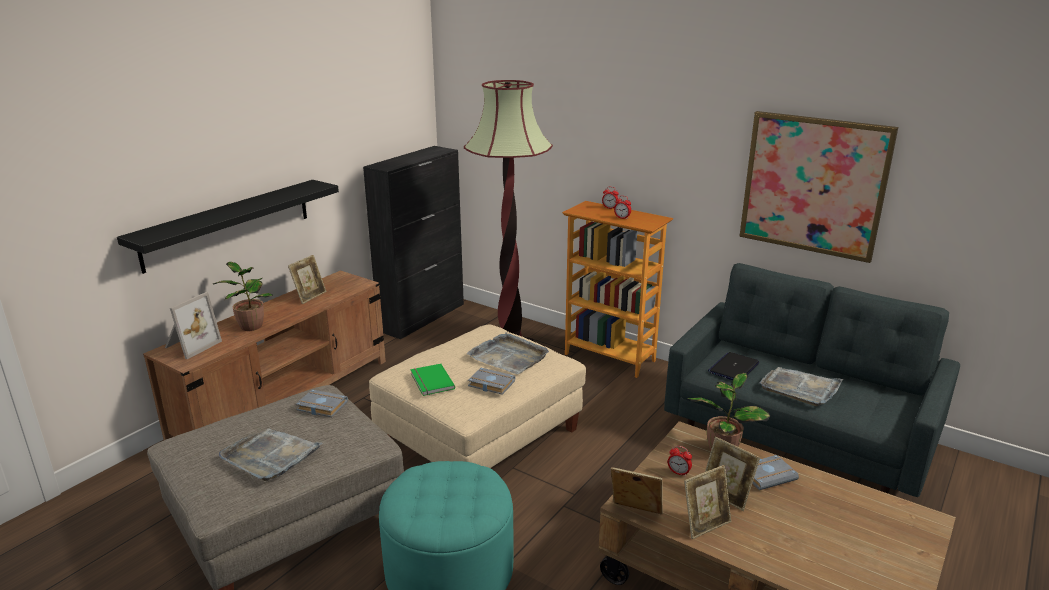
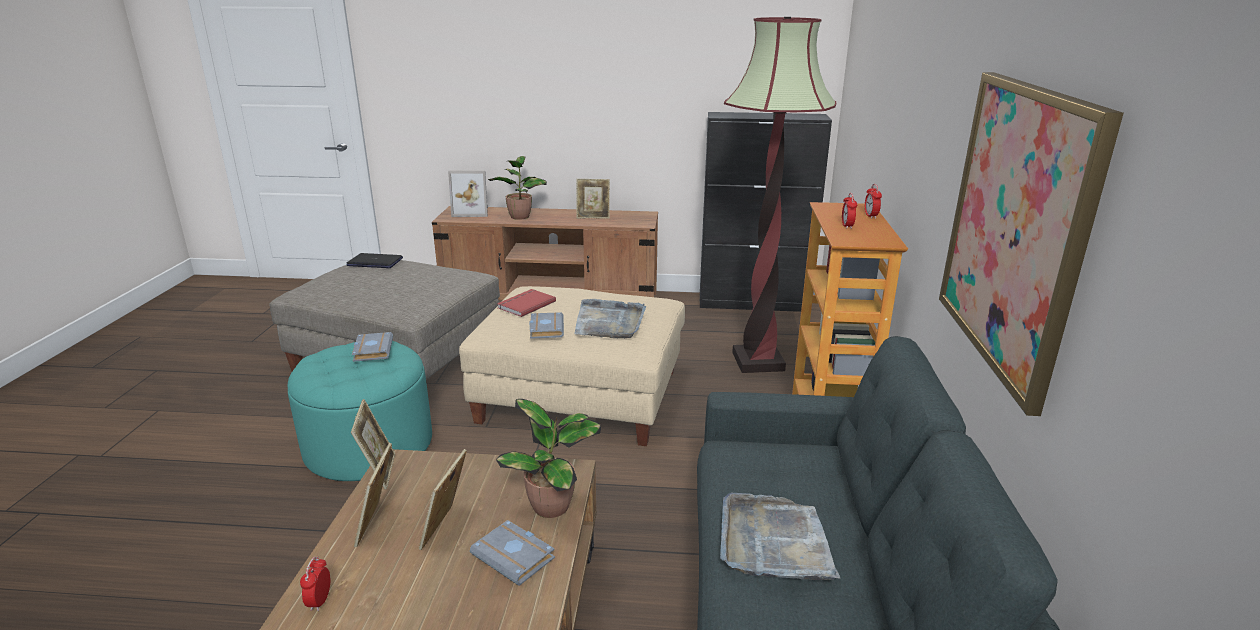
camera: 60 degrees right, 0 degrees up
black shelf [117,180,339,274] -> none
grey tray [219,429,323,481] -> none
grey book [296,389,348,417] -> grey book moved to [352,332,393,362]
green book [411,364,455,396] -> red book [497,289,556,317]
alarm clock [668,446,692,477] -> alarm clock moved to [300,556,330,611]
picture frame [684,465,731,539] -> picture frame turned 60 degrees clockwise [354,443,392,547]
laptop [708,352,759,380] -> laptop moved to [347,253,403,268]

